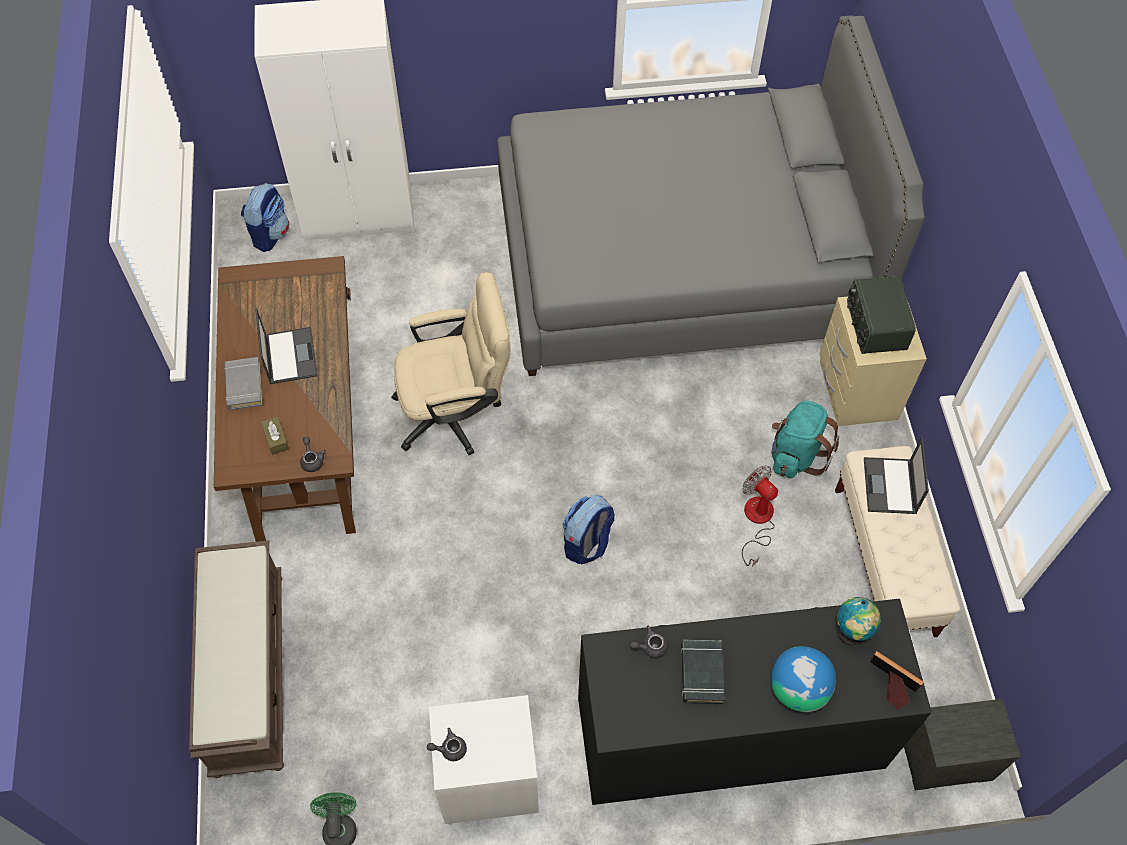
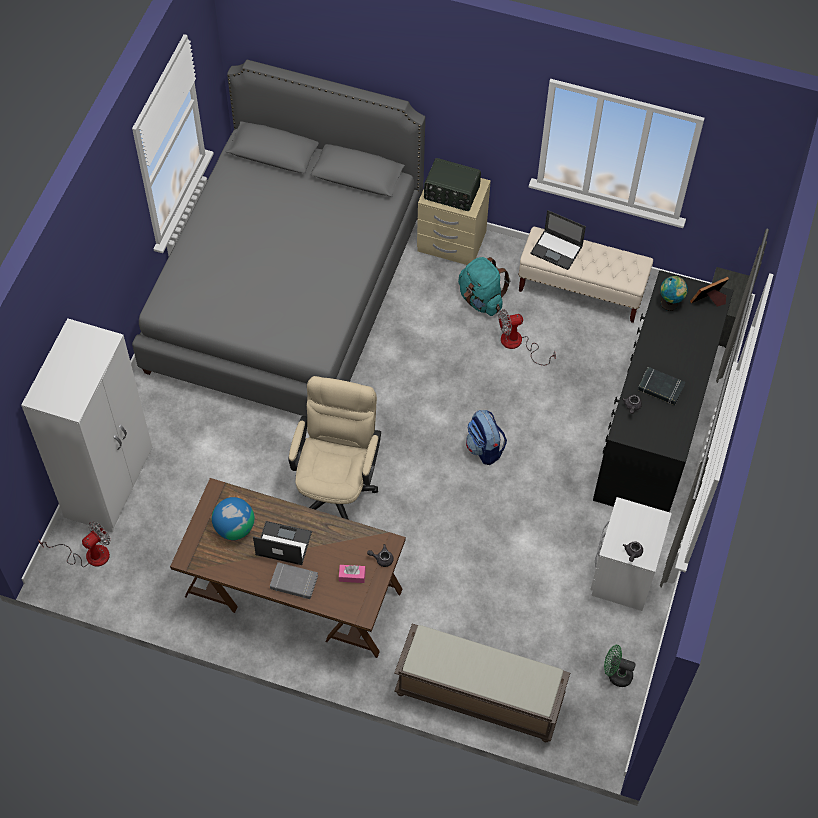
camera: 65 degrees left, 0 degrees up
backpack [241,183,289,252] -> fan [39,521,110,567]
brown tissue box [261,416,289,455] -> pink tissue box [339,565,366,583]
globe [771,646,836,712] -> globe moved to [212,497,255,540]

